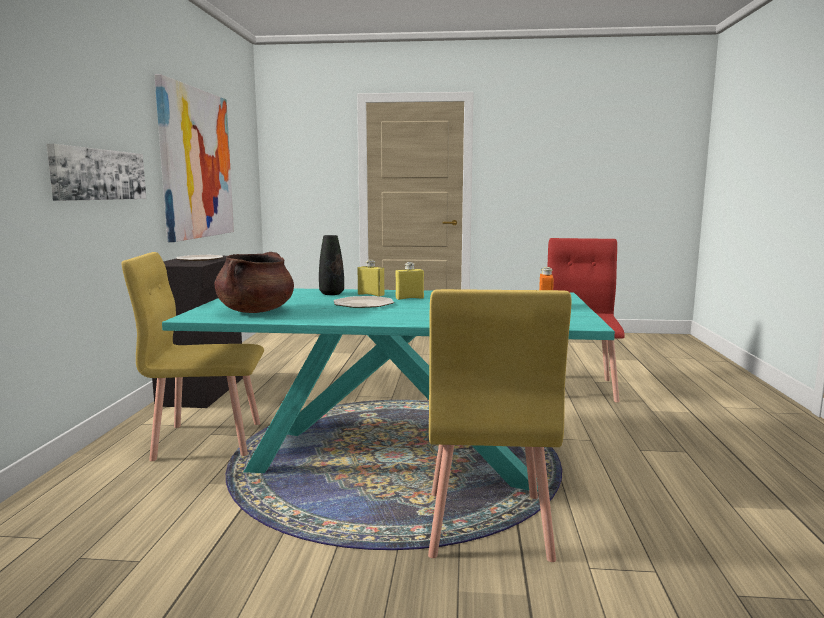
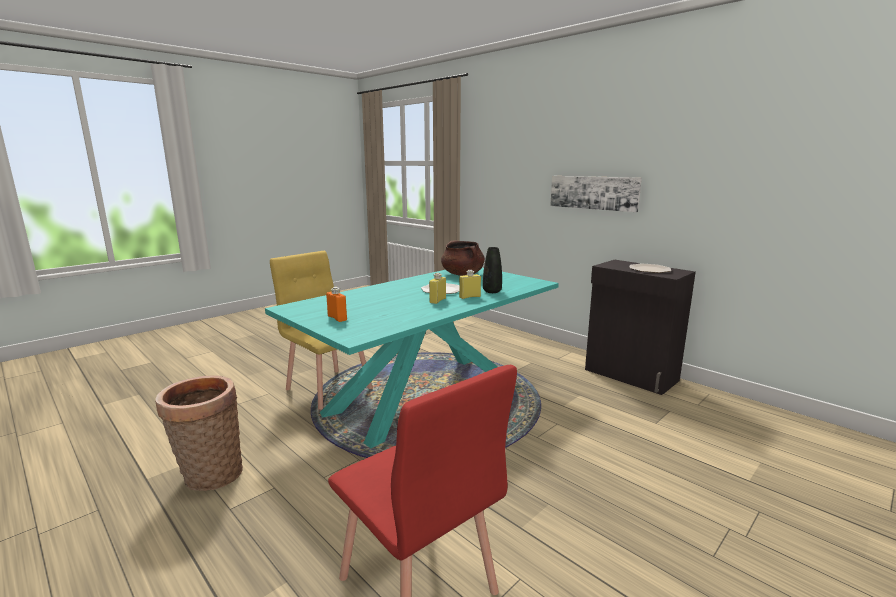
camera: 130 degrees right, 5 degrees up
yellow chair [122,252,264,461] -> none
picture [154,74,234,242] -> none
none -> basket [155,375,243,491]

